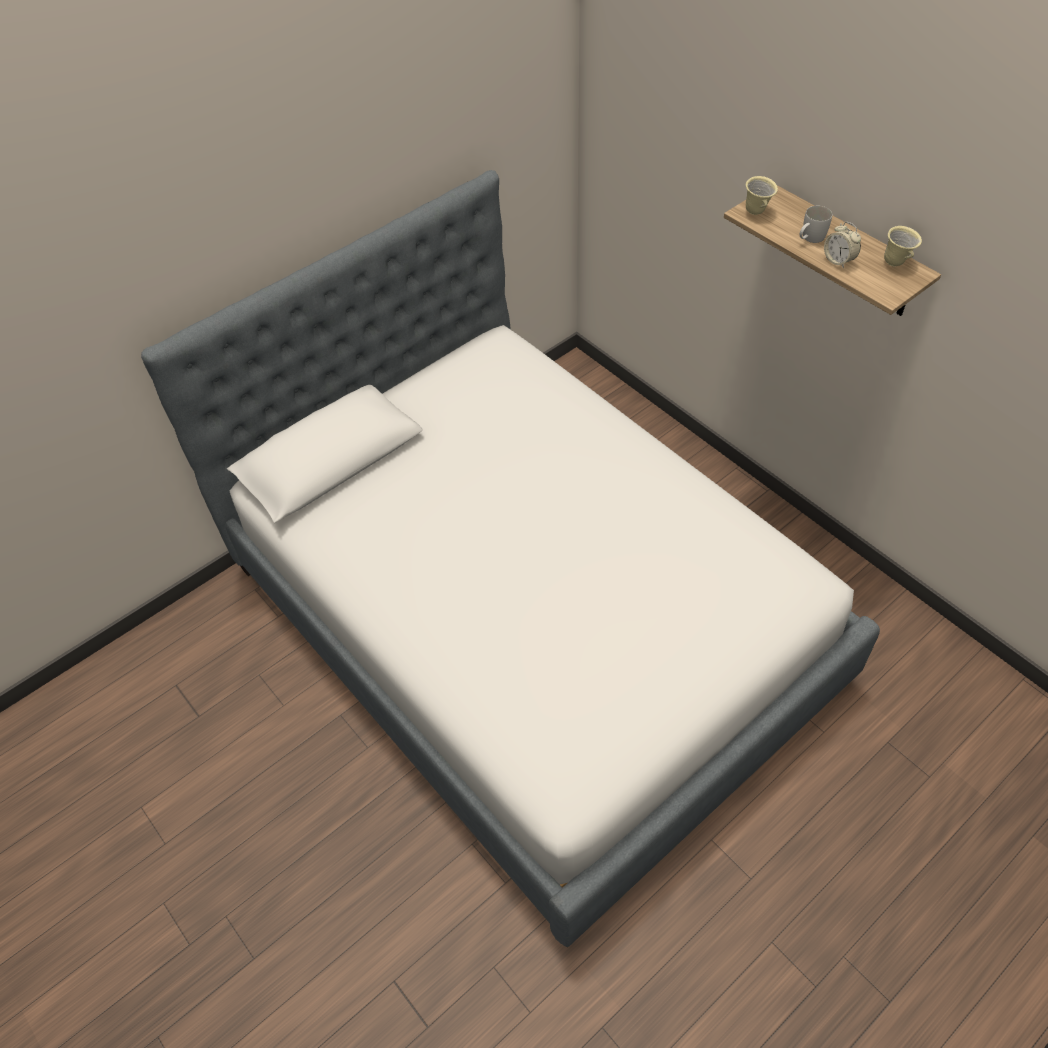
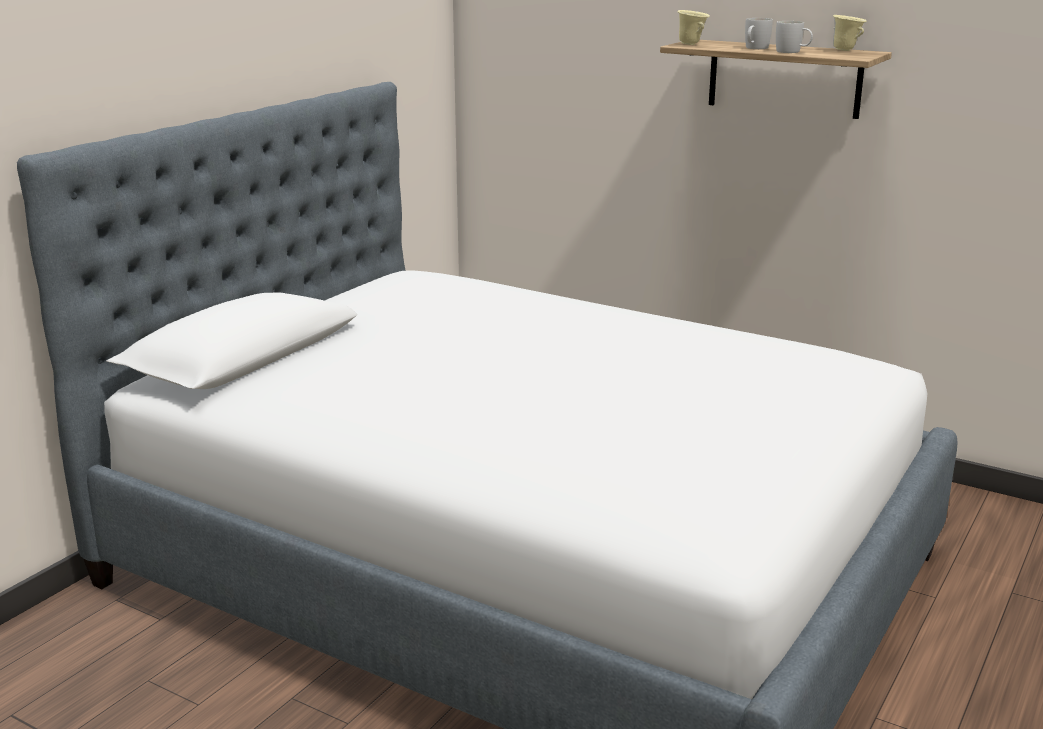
camera: 20 degrees left, 30 degrees down
alarm clock [824,221,861,269] -> white mug [776,21,813,53]

